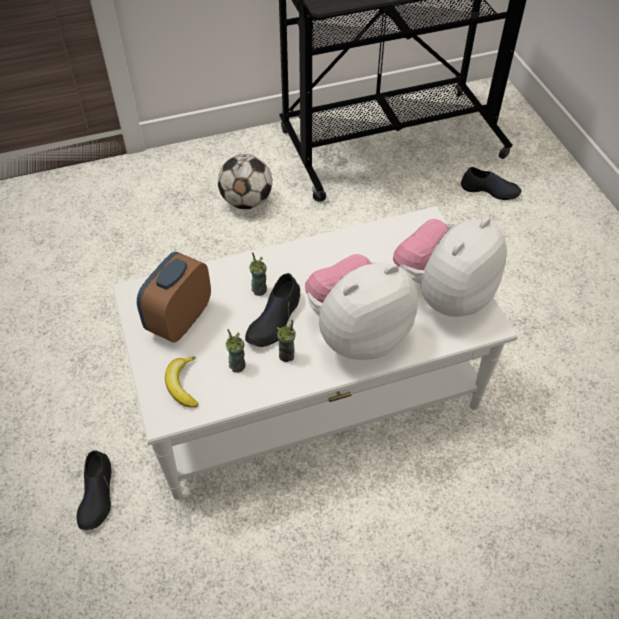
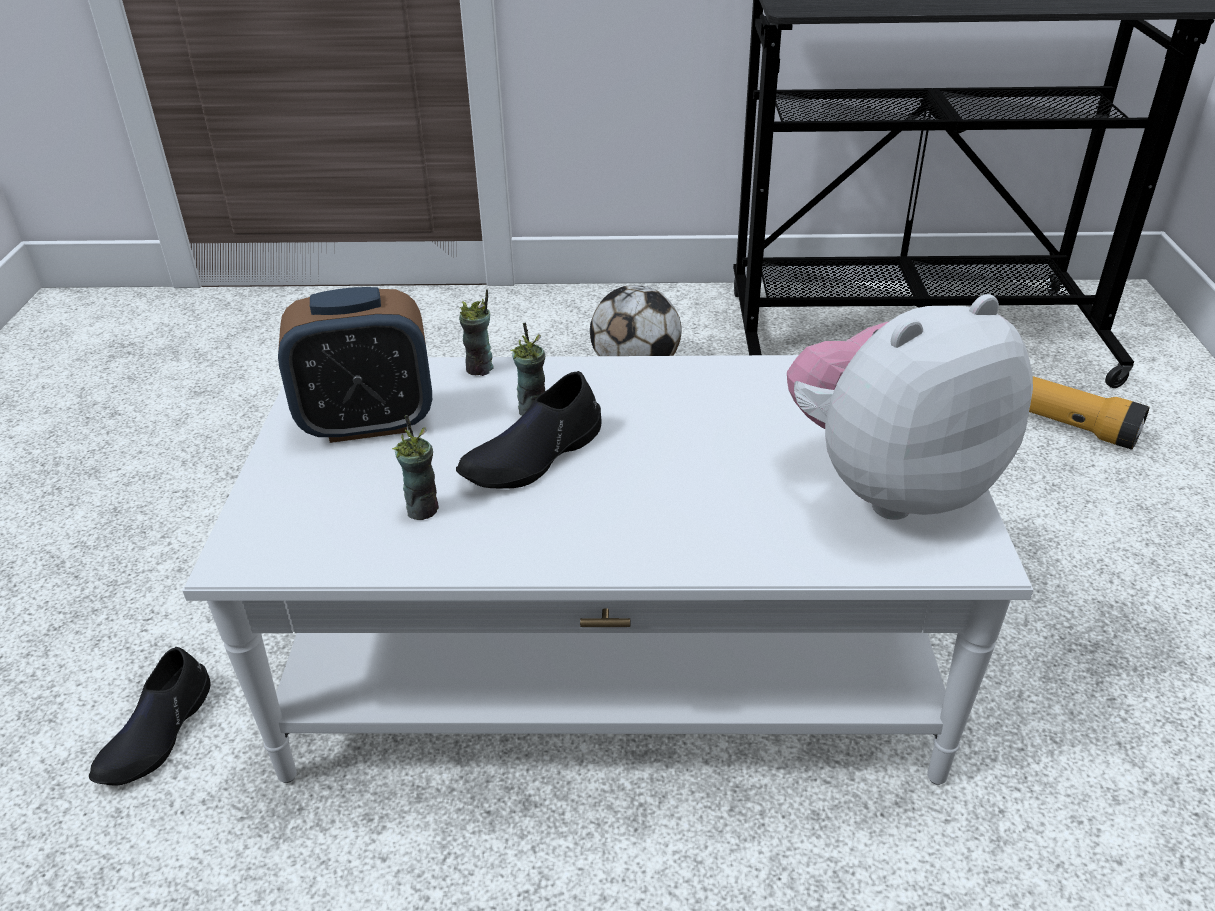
camera: 20 degrees right, 15 degrees down
alarm clock [137,252,211,343] -> alarm clock turned 150 degrees counterclockwise [278,287,432,443]
banana [165,356,198,408] -> none
cup [277,319,296,362] -> cup moved to [459,289,494,376]
plush toy [305,254,418,360] -> none
black shoe [461,167,521,200] -> flashlight [1029,376,1149,449]

